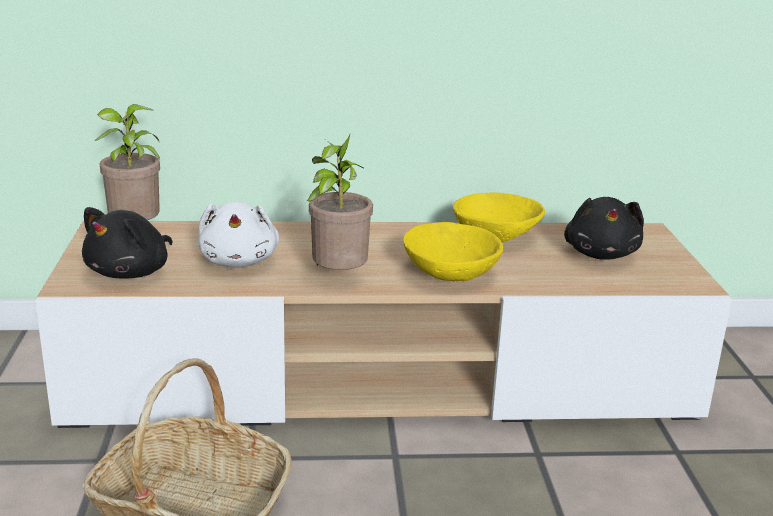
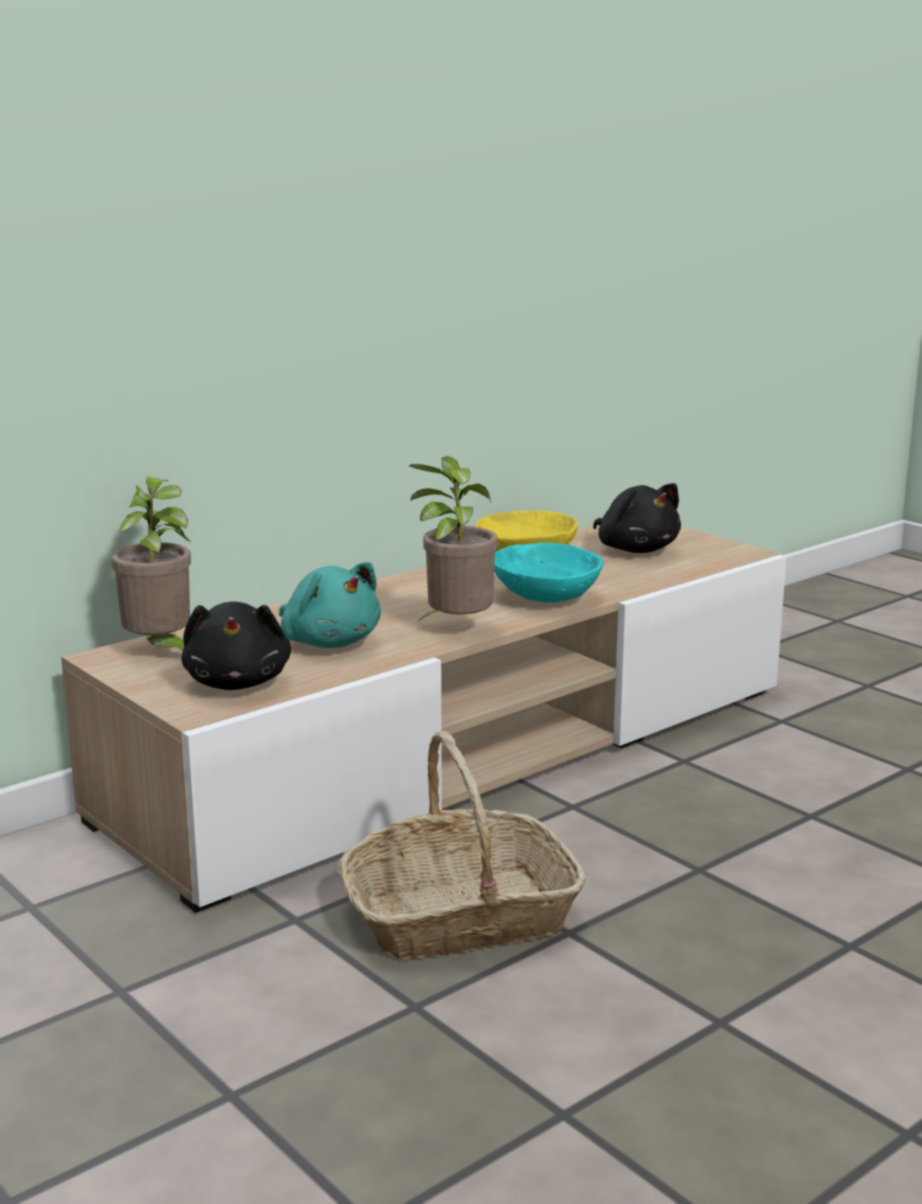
camera: 35 degrees left, 5 degrees down
white plush toy [197,201,279,268] -> turquoise plush toy [279,562,381,648]
yellow bowl [403,222,504,282] -> turquoise bowl [494,543,604,603]

